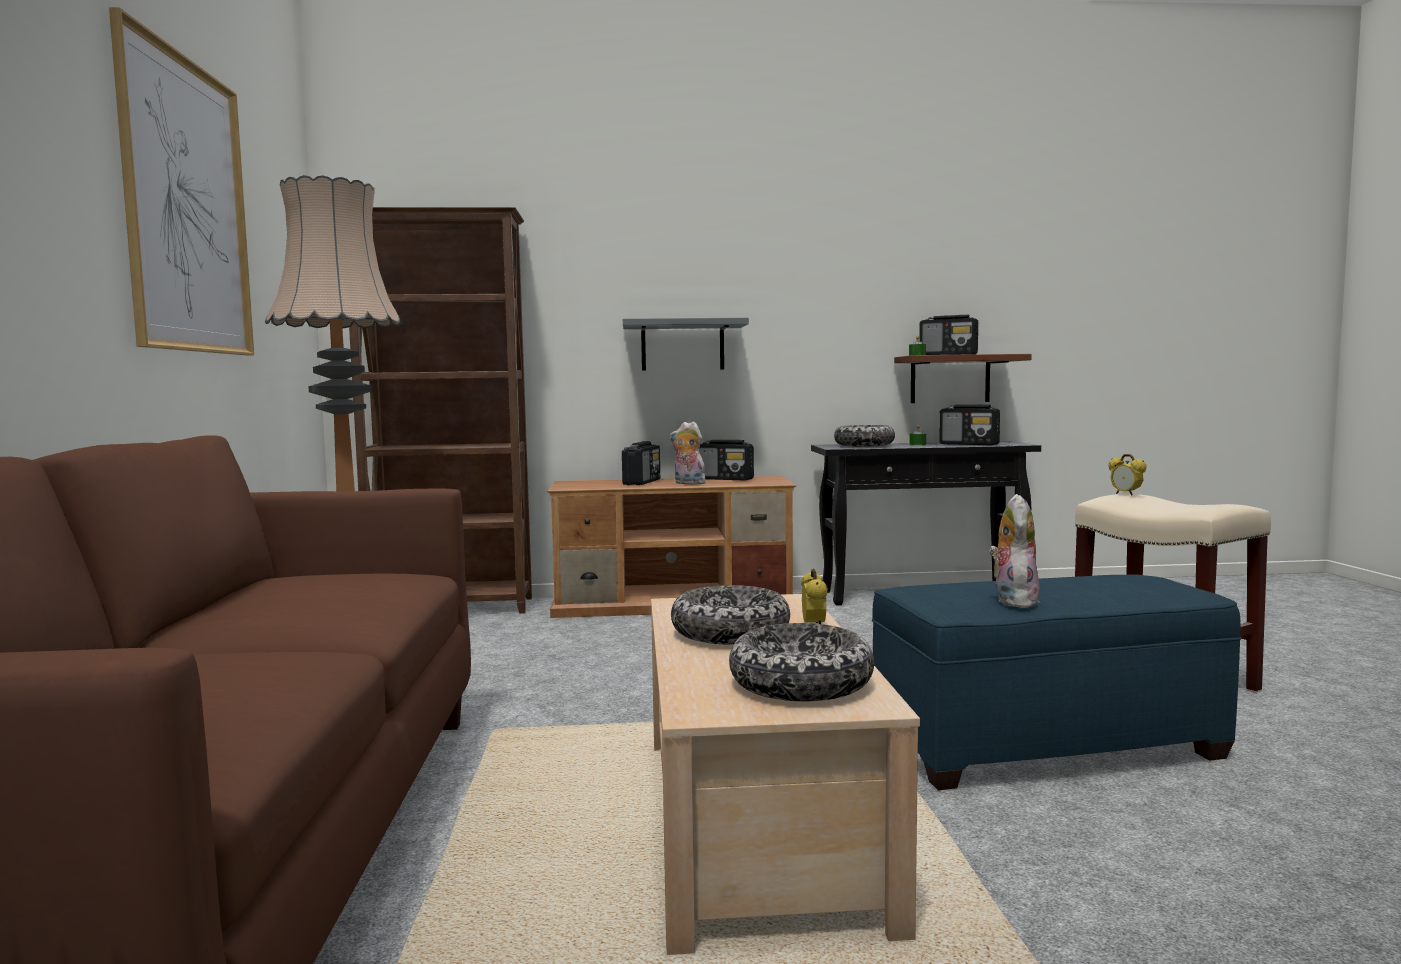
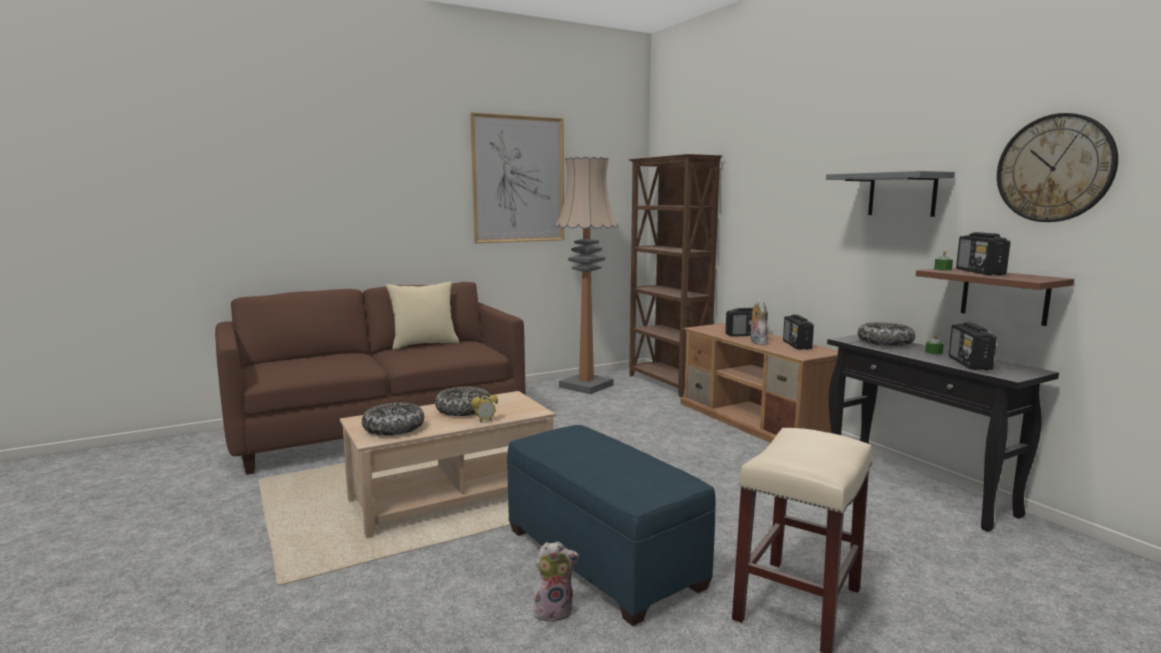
camera: 65 degrees right, 5 degrees up
grey shelf [623,317,749,371] -> grey shelf moved to [826,171,955,217]
plush toy [989,494,1040,608] -> plush toy moved to [534,541,579,622]
alarm clock [1108,454,1147,495] -> none
none -> beige pillow [386,282,459,350]
none -> wall clock [997,113,1118,222]

